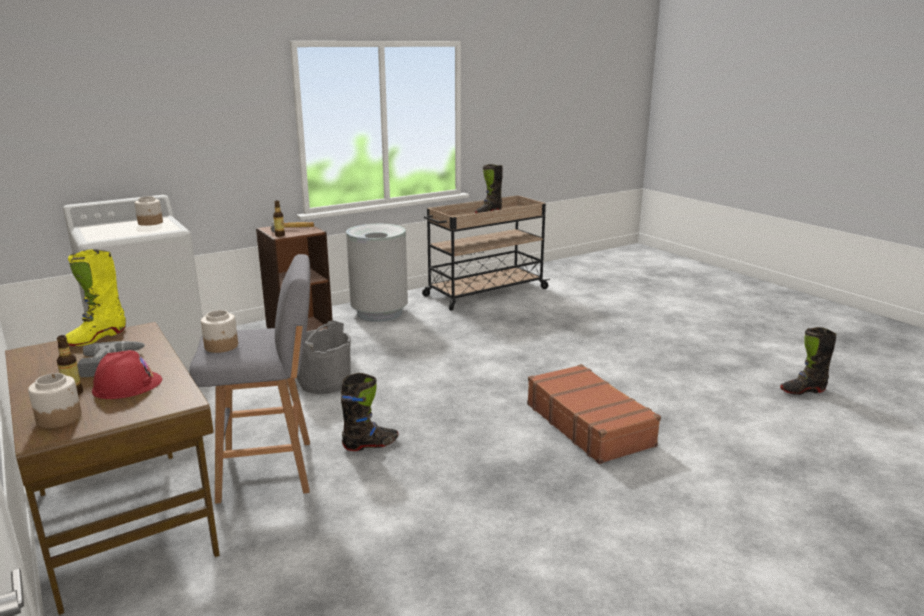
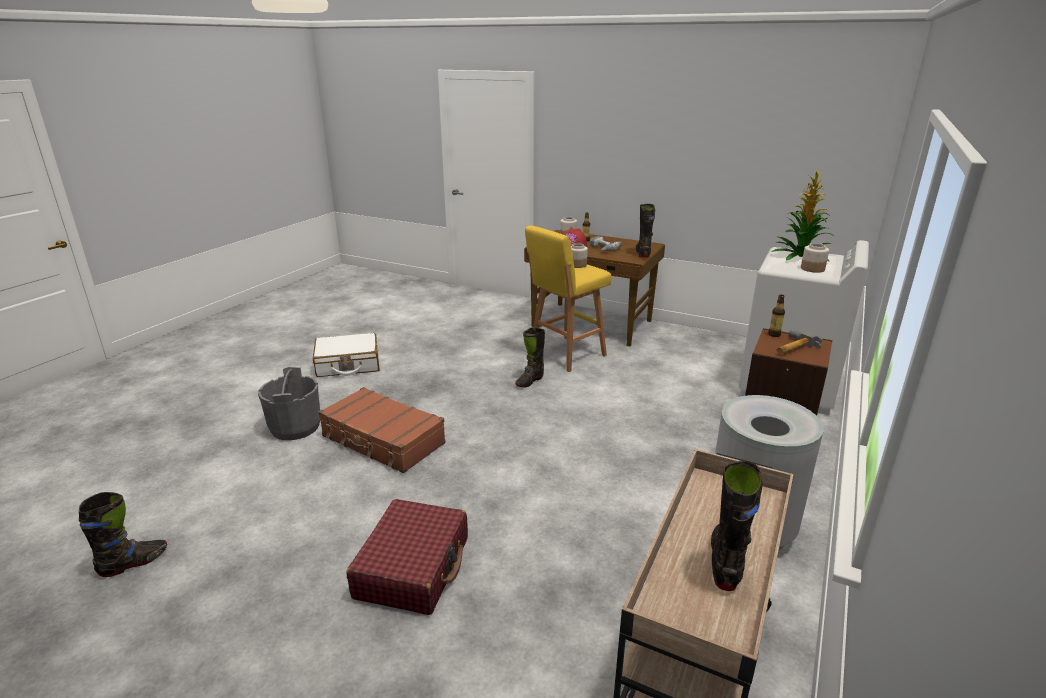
camera: 150 degrees right, 5 degrees up
yellow boot [65,249,126,346] -> black boot [636,204,655,258]
grey stool [189,254,310,504] -> yellow stool [525,225,612,372]
grey bucket [297,320,351,394] -> grey bucket moved to [258,367,320,440]
none -> white suitcase [313,333,380,377]
none -> red suitcase [346,499,468,615]
none -> potted plant [771,170,834,262]

